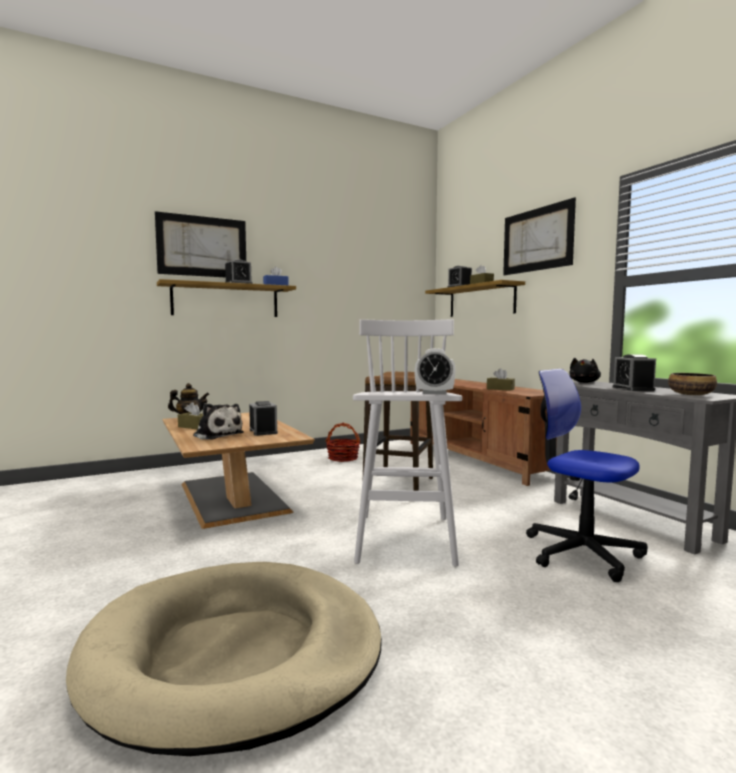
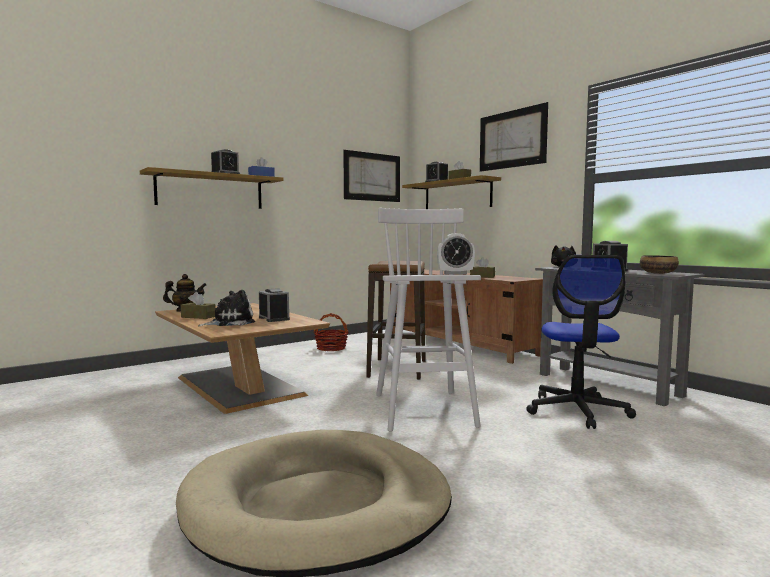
camera: 10 degrees left, 0 degrees up
picture [155,211,246,277] -> picture moved to [343,150,400,202]
plush toy [193,403,244,440] -> plush toy turned 60 degrees counterclockwise [199,290,255,326]
office chair [526,369,647,582] -> office chair turned 120 degrees counterclockwise [526,255,636,429]

